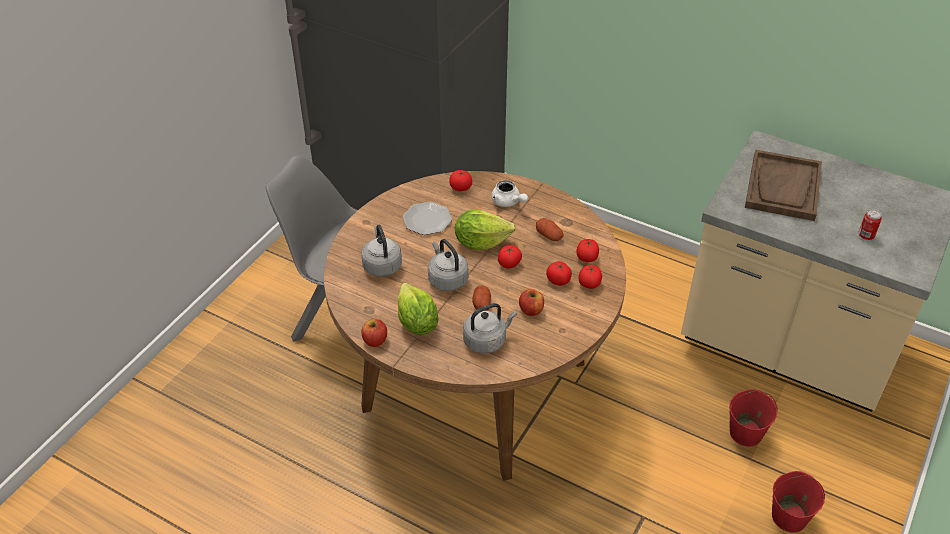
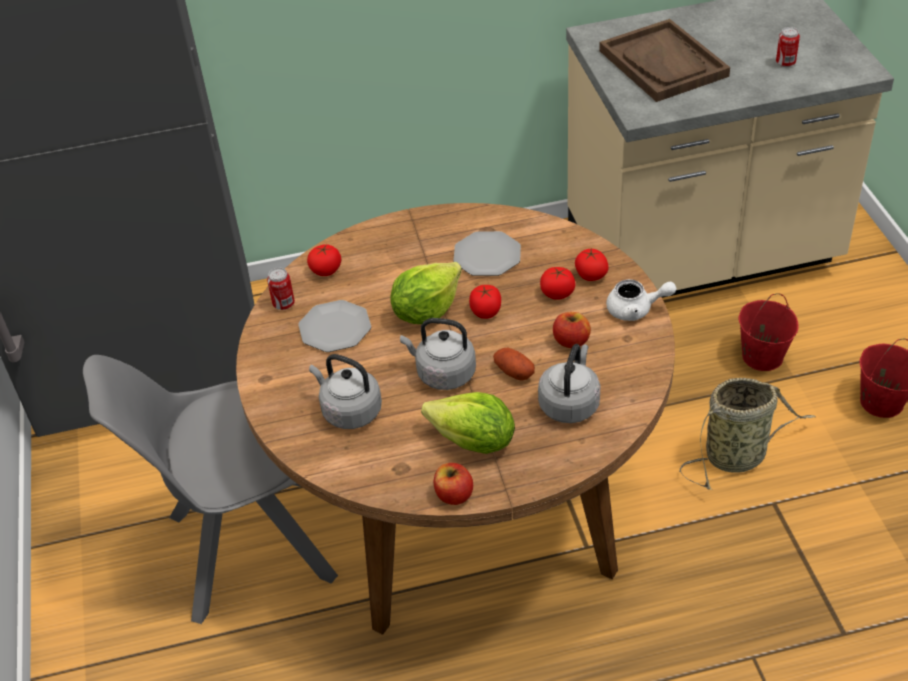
camera: 40 degrees left, 0 degrees up
white teapot [491,180,528,207] -> white teapot moved to [606,279,677,321]
potato [536,218,564,241] -> plate [453,231,521,276]
tomato [577,239,599,262] -> none
none -> can [267,268,295,310]
none -> basket [679,378,816,490]

